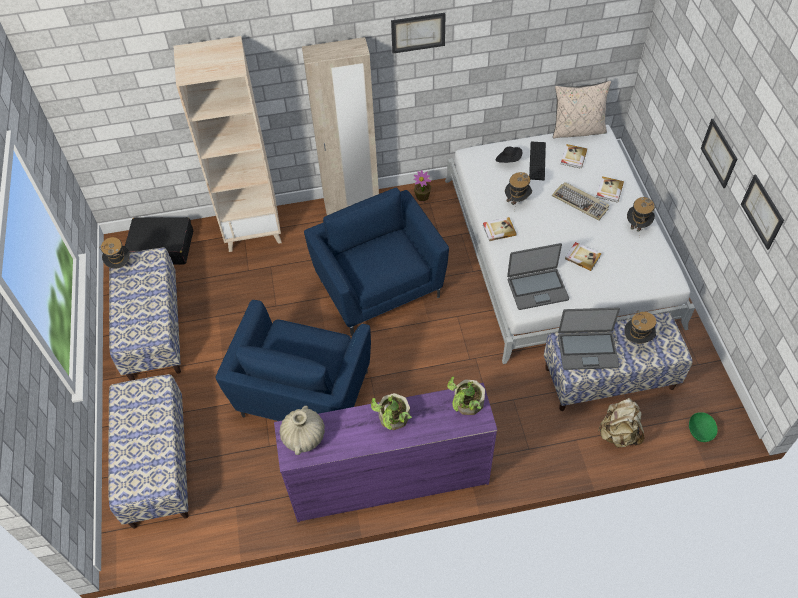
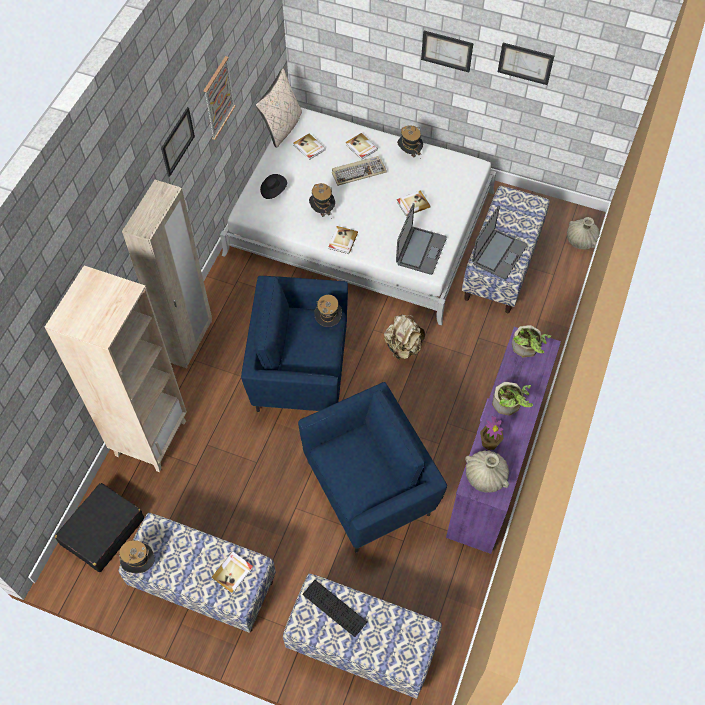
camera: 60 degrees left, 5 degrees up
blue armchair [216,300,371,421] -> blue armchair turned 75 degrees counterclockwise [298,382,447,553]
potted plant [413,170,431,201] -> potted plant moved to [480,416,504,450]
keyboard [529,142,546,181] -> keyboard moved to [302,580,367,637]
beige backpack [598,398,645,447] -> beige backpack moved to [384,315,425,359]
hat [624,310,656,344] -> hat moved to [314,295,342,327]
green bowl [689,412,718,442] -> beige vase [567,217,600,249]
none -> picture [203,56,236,140]
none -> book [211,551,254,594]

